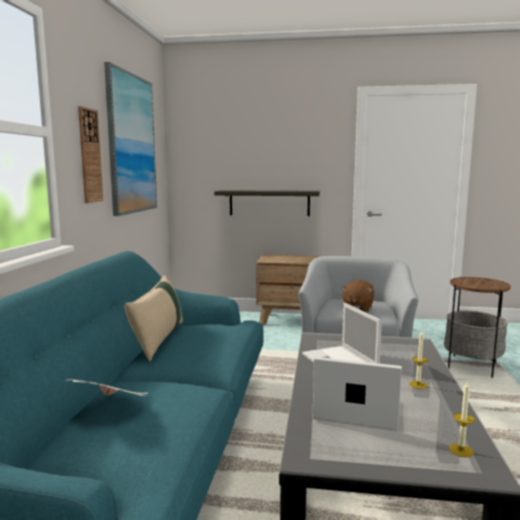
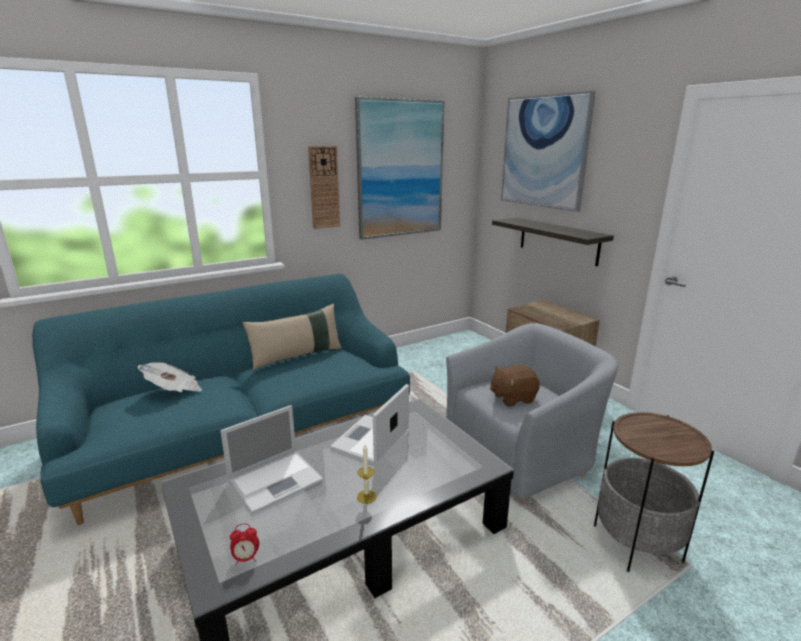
camera: 50 degrees right, 10 degrees up
laptop [313,357,402,431] -> laptop turned 75 degrees clockwise [220,405,323,514]
candle [449,382,475,458] -> alarm clock [230,524,259,565]
none -> picture [501,91,596,212]

